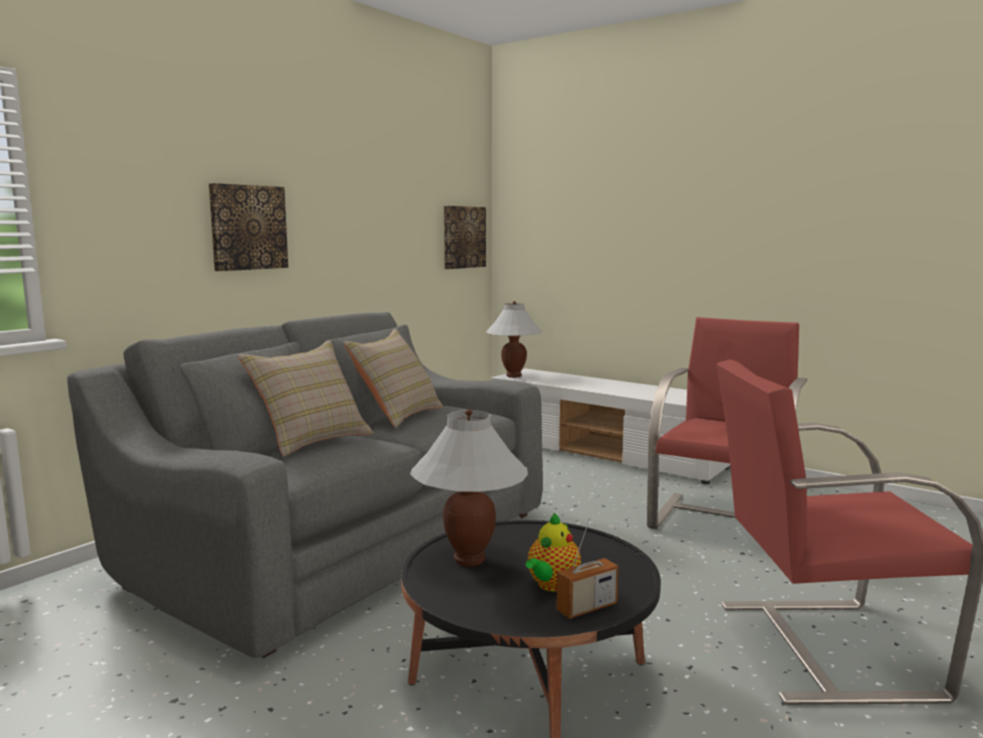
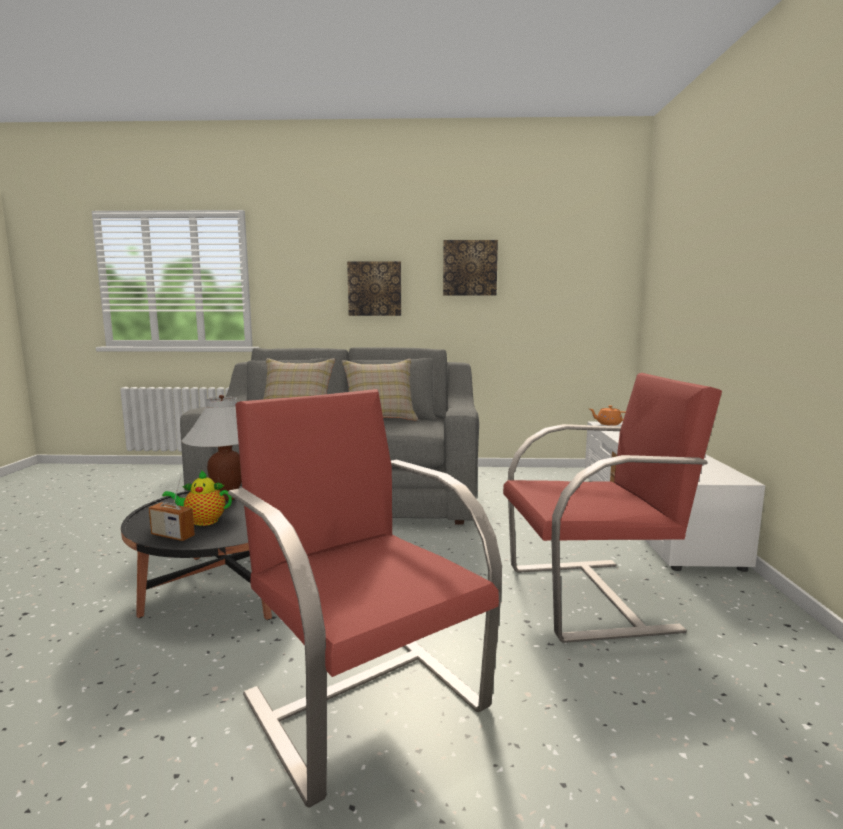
camera: 55 degrees right, 0 degrees up
picture [444,206,486,269] -> picture moved to [443,240,498,296]
white table lamp [486,301,542,378] -> orange teapot [590,405,626,426]

